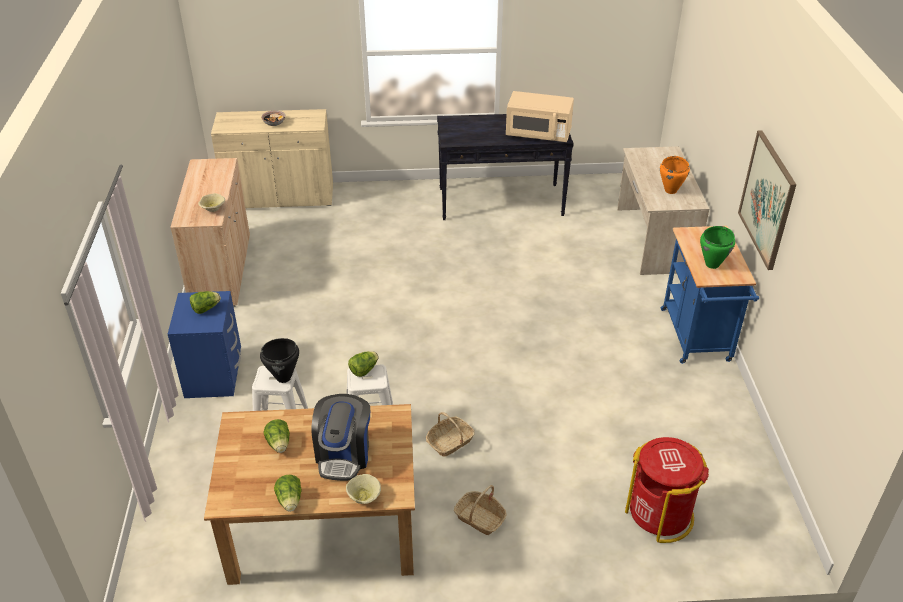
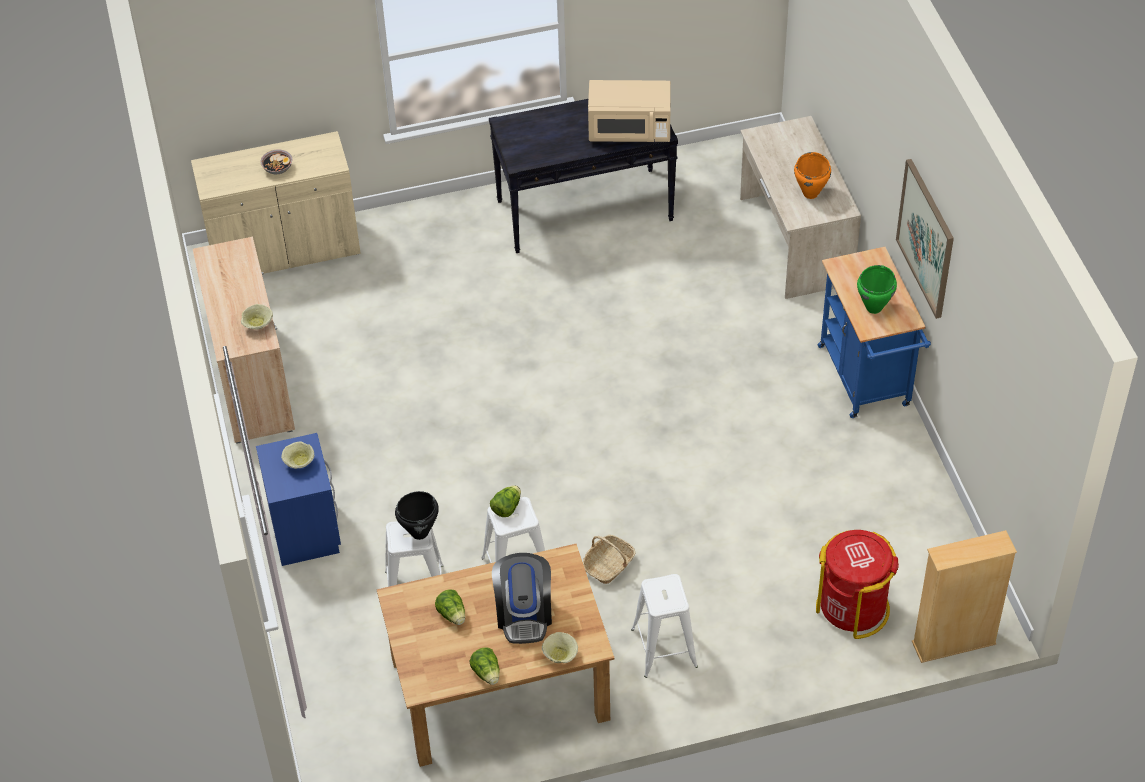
camera: 10 degrees left, 10 degrees up
lettuce [190,291,221,314] -> beige bowl [281,442,314,469]
basket [454,485,506,535] -> white stool [631,574,698,678]
none -> beige bookcase [912,530,1017,663]

